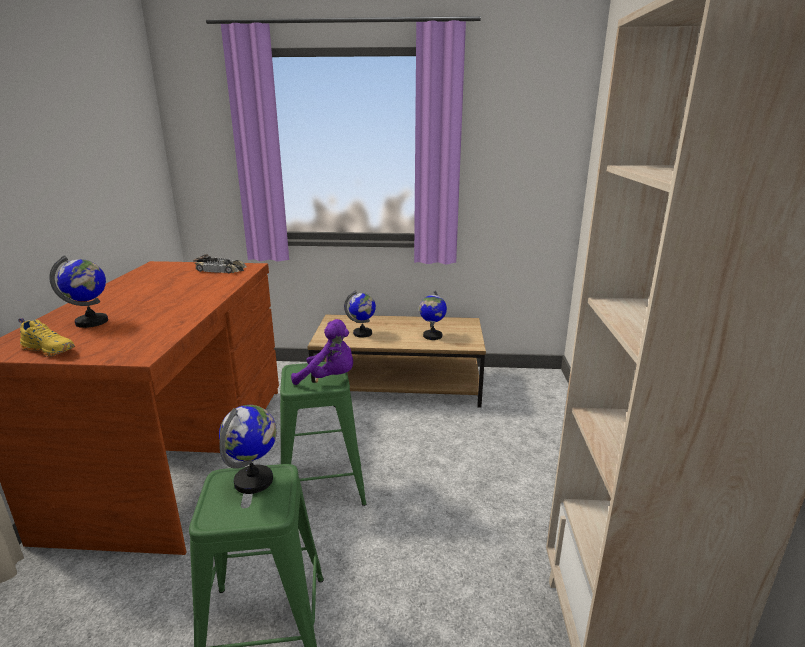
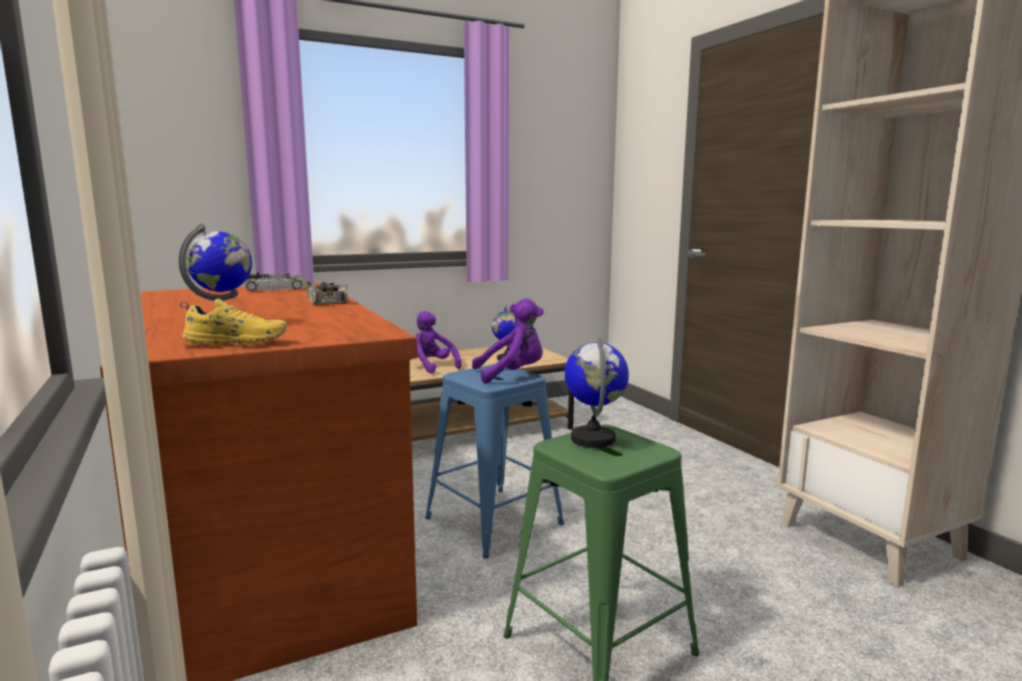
camera: 30 degrees left, 10 degrees down
green stool [280,362,366,506] -> blue stool [425,364,564,558]
globe [344,291,376,337] -> purple plush toy [409,311,461,373]
none -> toy car [307,281,347,305]

